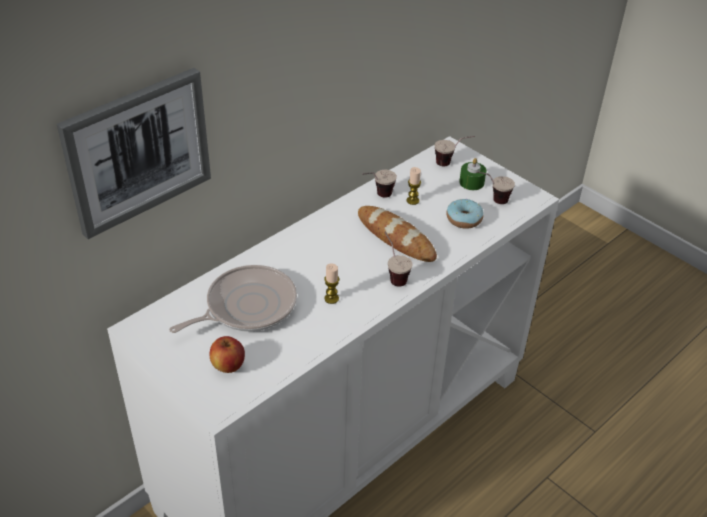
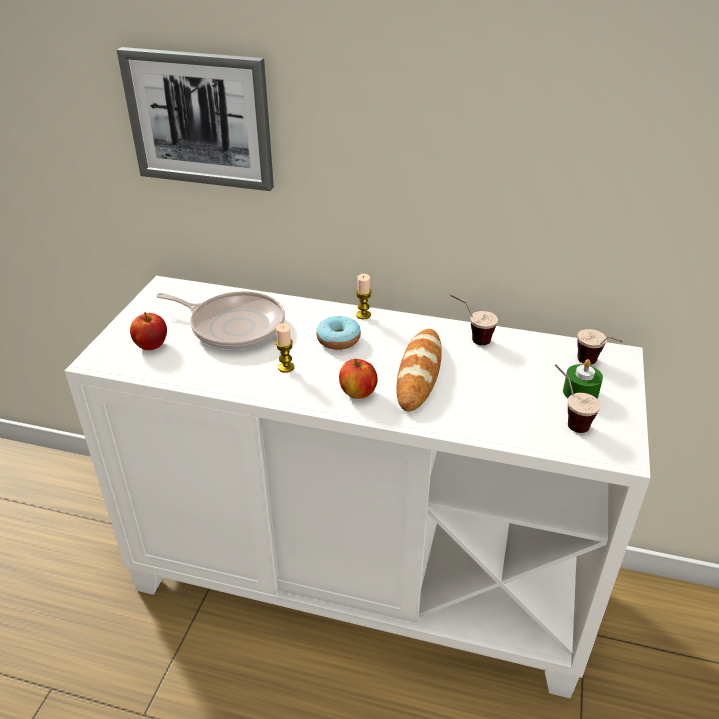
camera: 60 degrees right, 5 degrees down
cup [385,231,413,287] -> apple [339,359,378,399]
candle [407,167,421,205] -> candle moved to [356,274,371,319]
donut [446,198,484,229] -> donut moved to [316,316,361,350]

